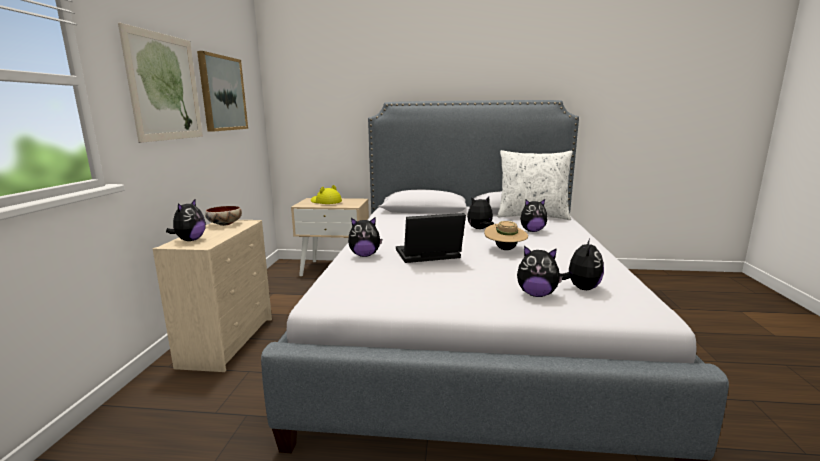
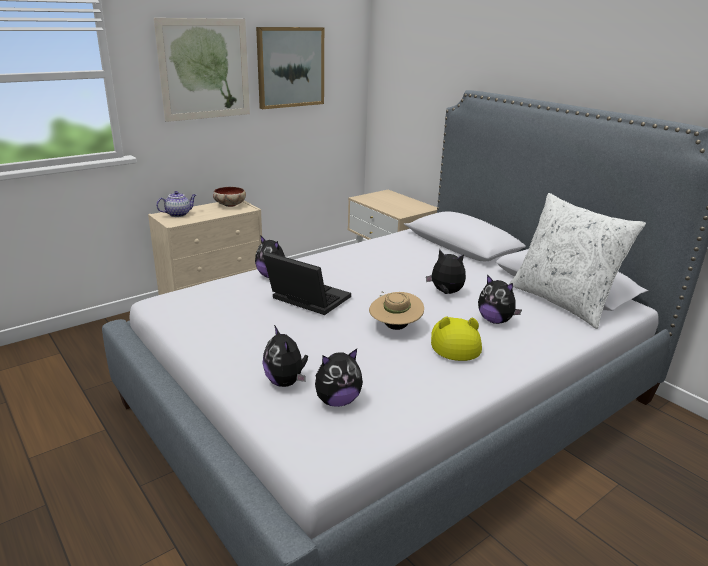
camera: 45 degrees right, 10 degrees up
plush toy [166,198,206,241] -> teapot [156,191,196,217]
yellow hat [311,185,342,204] -> yellow hat moved to [431,316,482,361]

